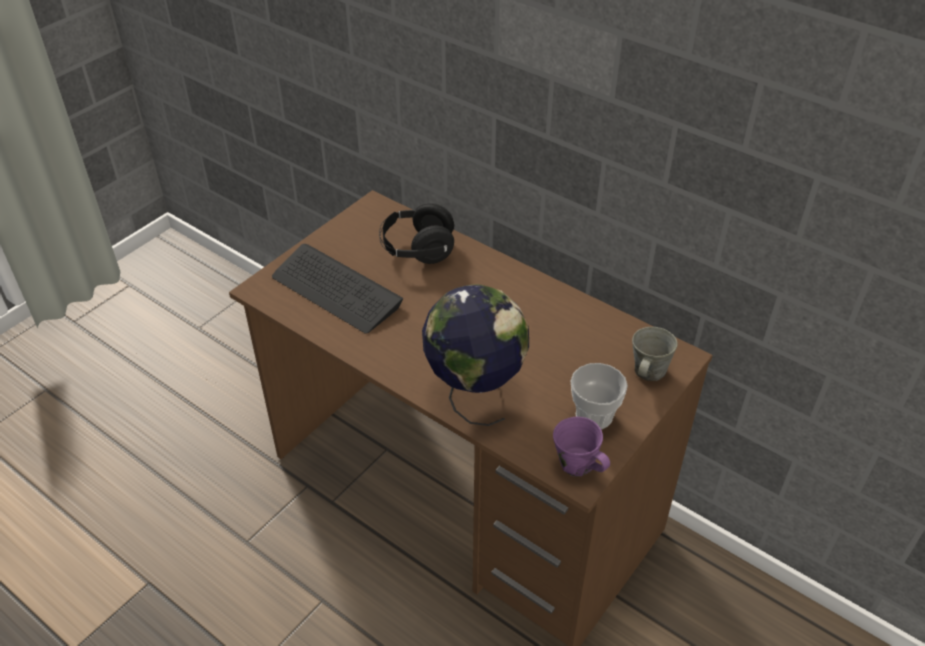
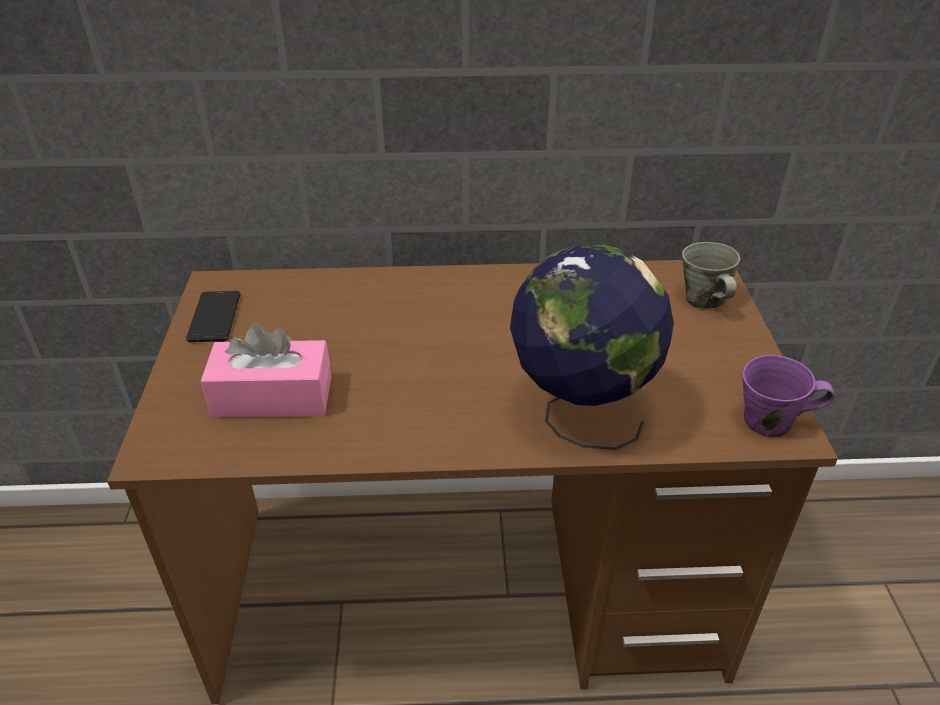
camera: 40 degrees left, 5 degrees down
keyboard [272,244,404,334] -> pink tissue box [201,323,331,418]
black headphones [379,203,454,264] -> none
cup [571,363,628,430] -> none
none -> phone [186,291,240,342]

